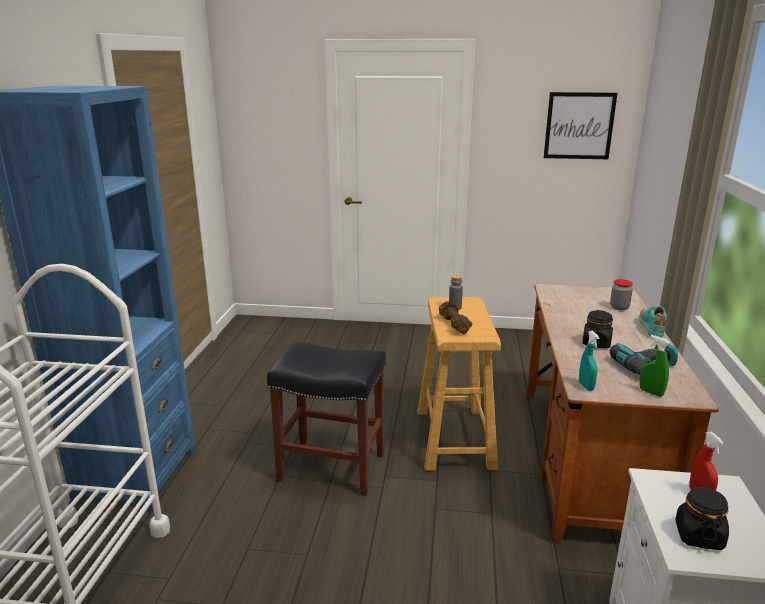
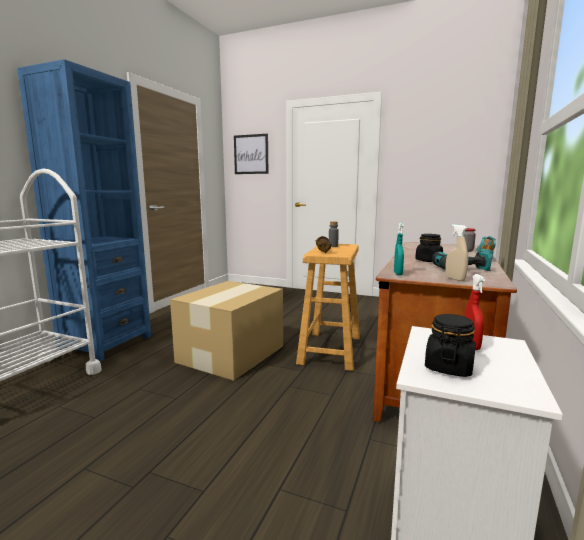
camera: 15 degrees right, 10 degrees down
black stool [267,341,386,496] -> cardboard box [170,281,283,381]
picture [544,92,617,159] -> picture moved to [234,134,268,174]
green spray bottle [640,335,670,397] -> beige spray bottle [445,224,468,281]

